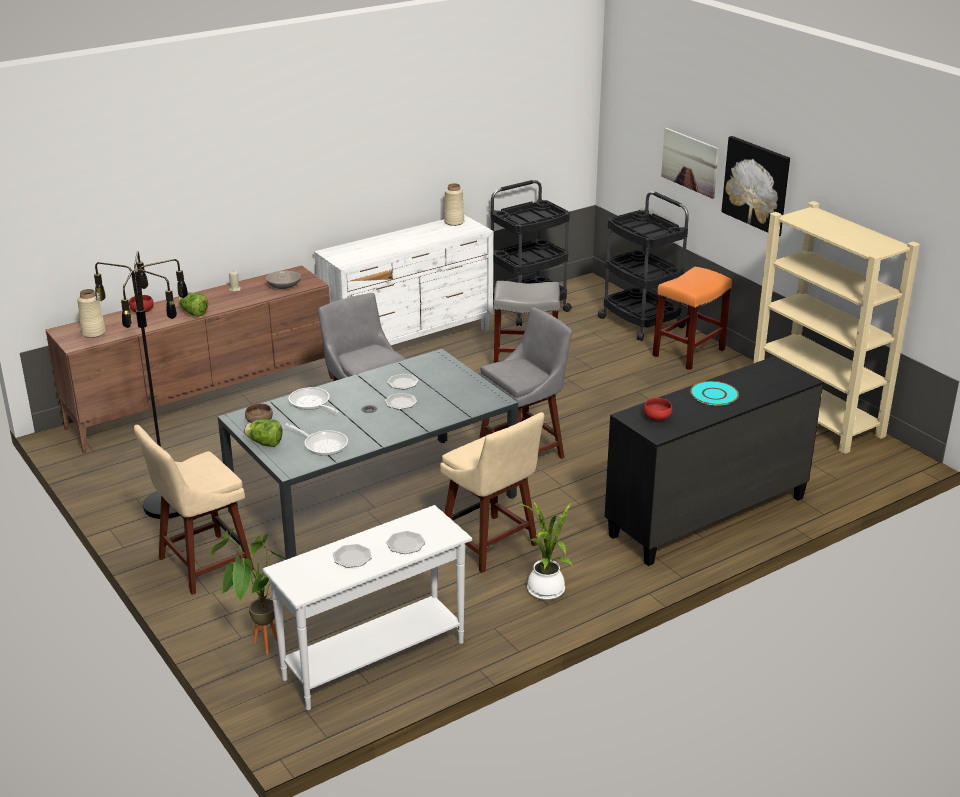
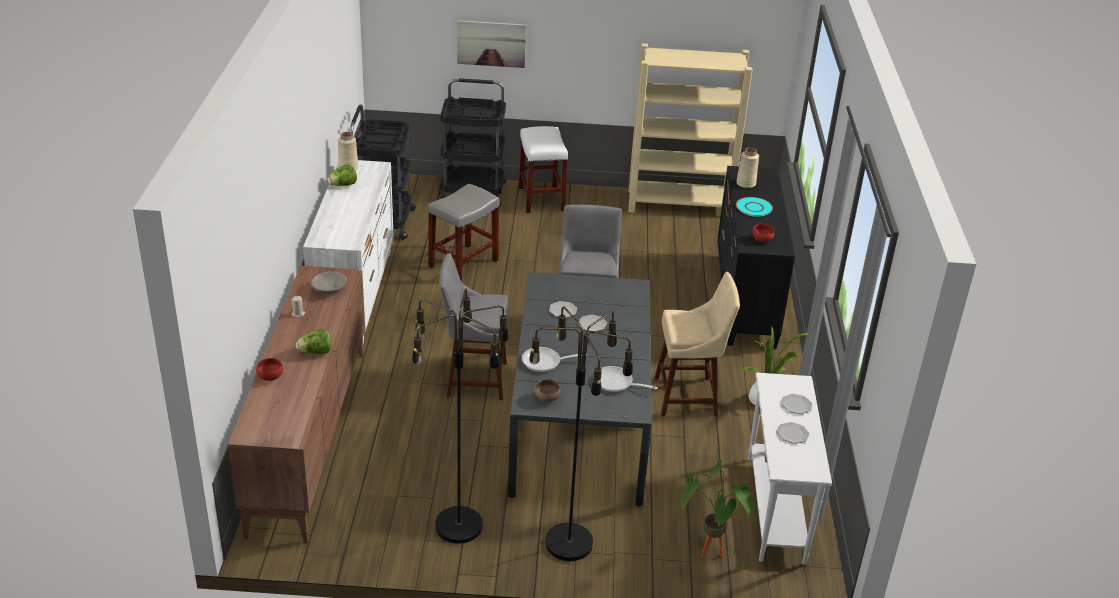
camera: 55 degrees left, 5 degrees up
beige vase [77,289,106,338] -> beige vase moved to [736,147,759,188]
beige chair [134,424,254,595] -> floor lamp [530,306,633,561]
lettuce [244,419,282,447] -> lettuce moved to [327,165,357,186]
frying pan [285,423,348,456] -> frying pan turned 135 degrees counterclockwise [593,366,658,392]
orange stool [652,267,732,371] -> white stool [518,126,568,214]
picture [722,136,790,236] -> none

